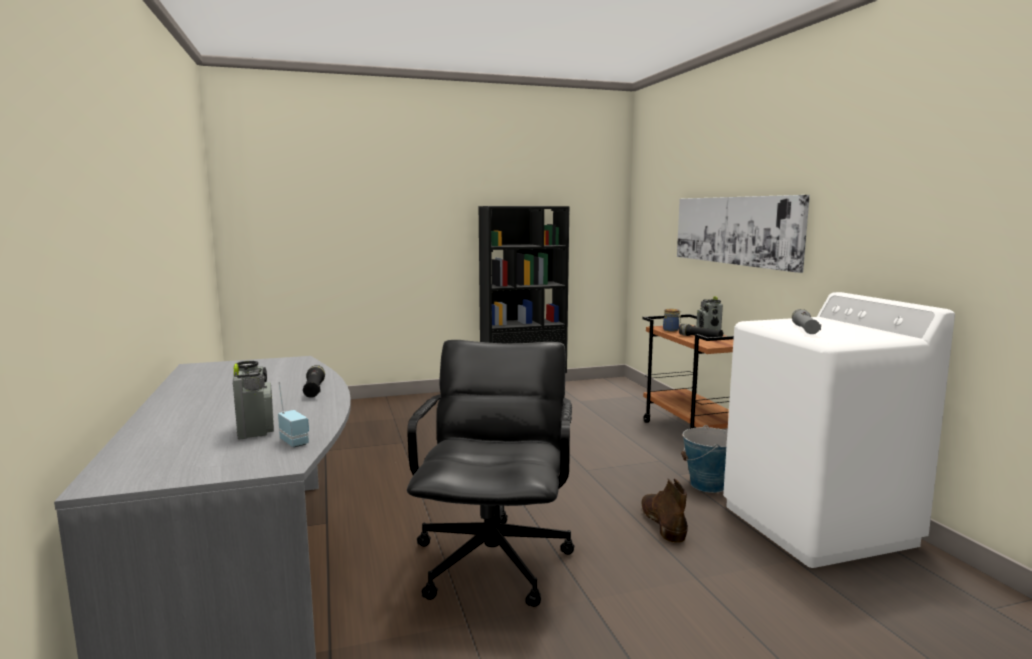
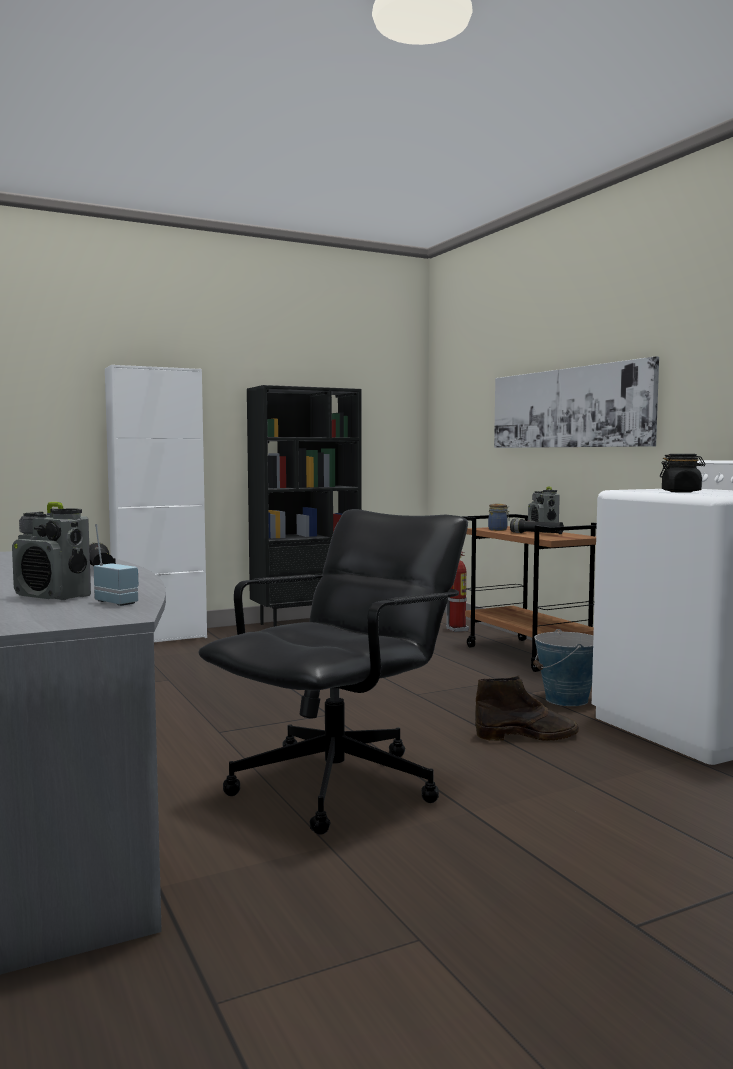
camera: 10 degrees left, 5 degrees down
radio [232,361,274,440] -> radio turned 150 degrees clockwise [12,502,91,600]
black office chair [407,340,575,607] -> black office chair turned 45 degrees clockwise [198,509,468,835]
brown boot [642,479,688,543] -> brown boot turned 105 degrees clockwise [475,675,579,741]
grey flashlight [792,309,821,334] -> black jar [660,454,706,493]
none -> white cabinet [105,365,207,642]
none -> fire extinguisher [446,552,469,632]

